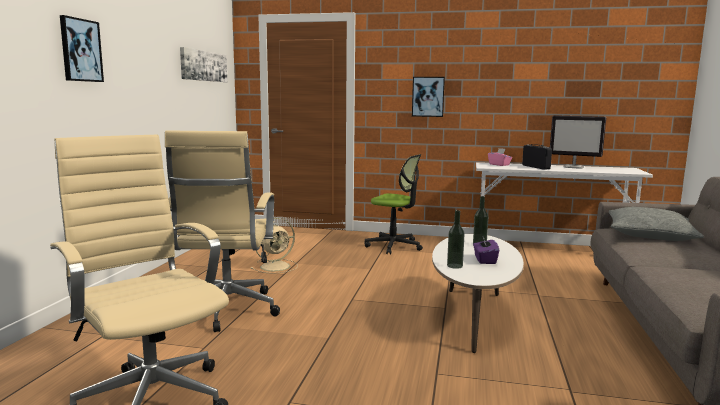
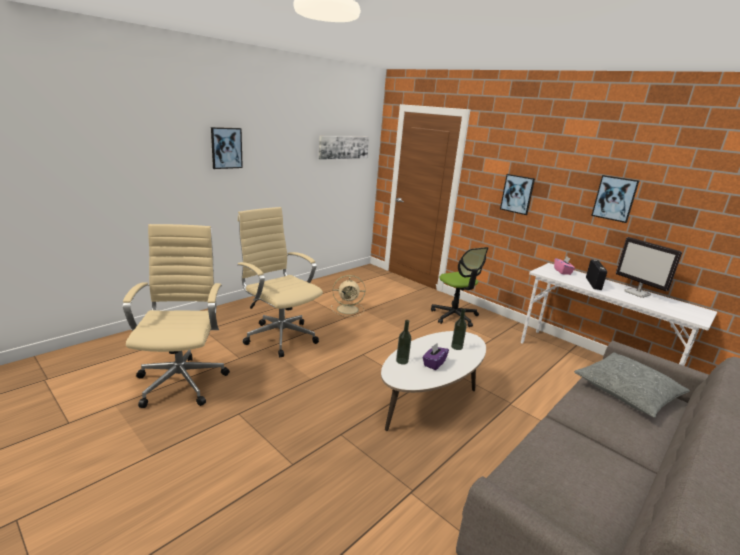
camera: 30 degrees right, 10 degrees up
beige office chair [165,130,280,332] -> beige office chair turned 105 degrees clockwise [237,207,323,357]
none -> picture [591,175,640,223]

